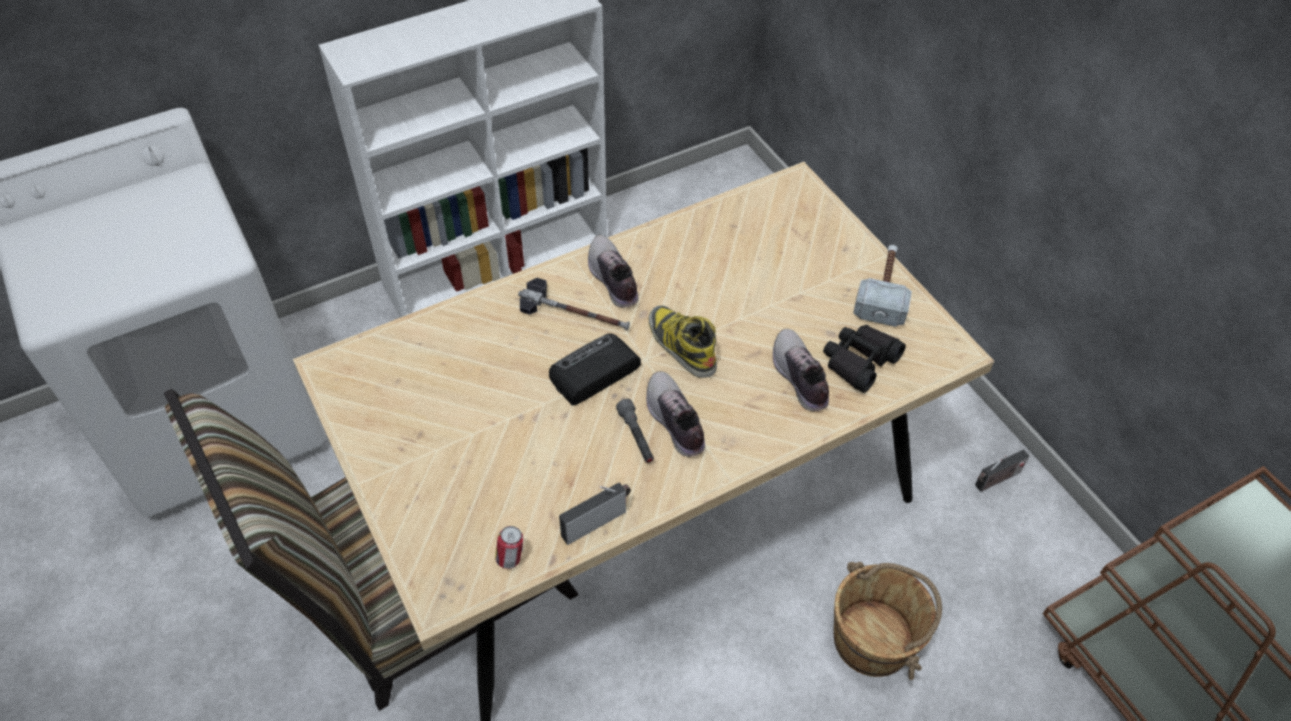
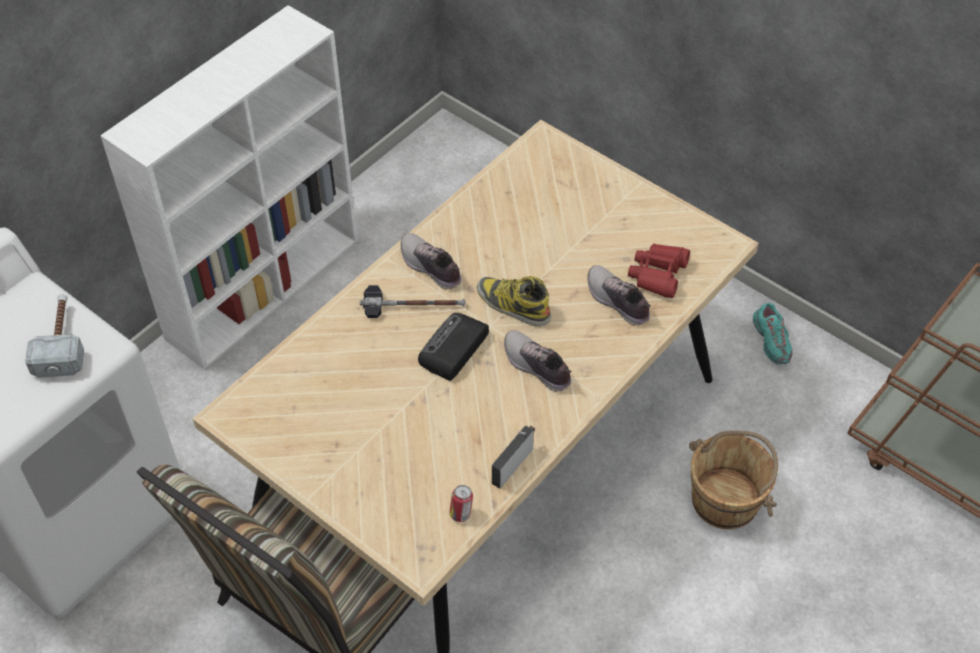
camera: 20 degrees left, 0 degrees up
grey flashlight [616,399,654,463] -> none
black binoculars [823,325,906,393] -> red binoculars [628,243,690,298]
hammer [853,245,912,327] -> hammer moved to [25,294,84,378]
radio [975,449,1029,492] -> turquoise shoe [753,303,792,364]

